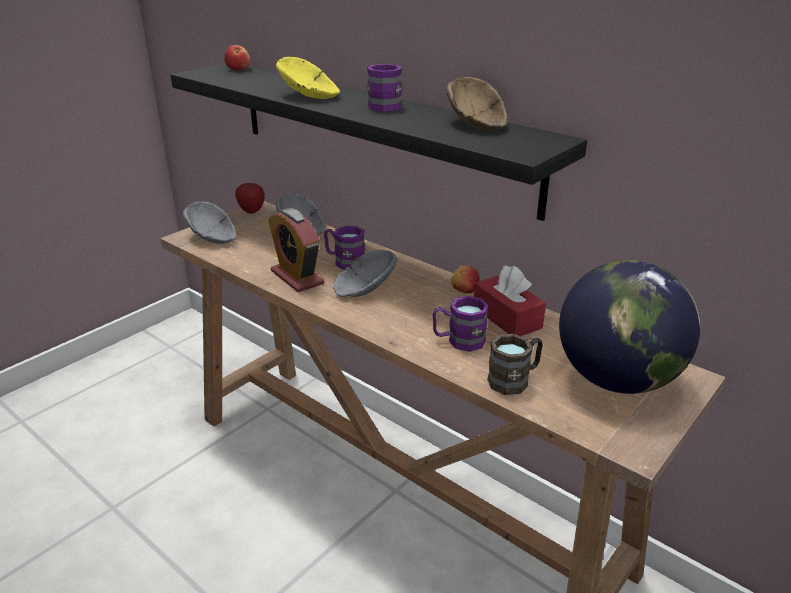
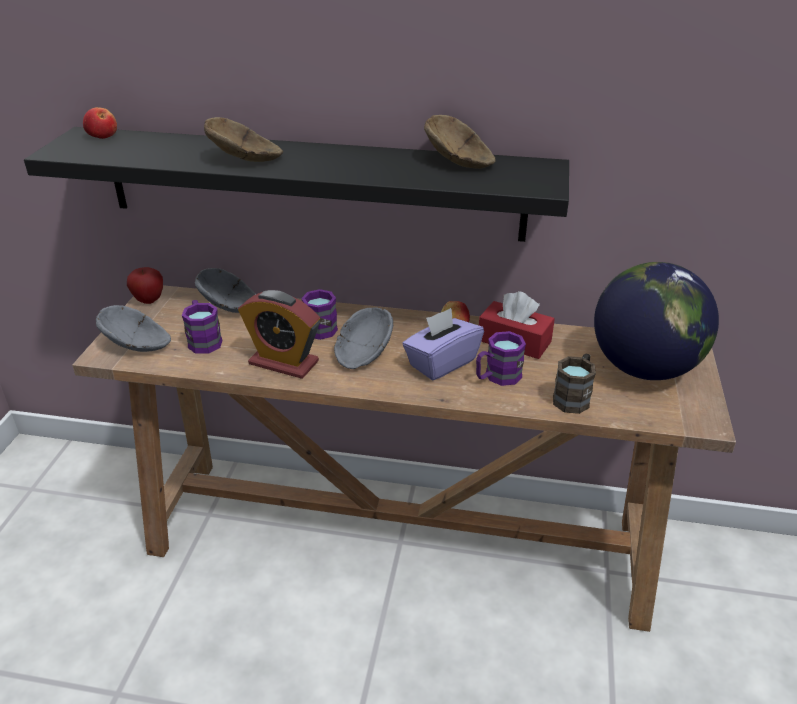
camera: 30 degrees left, 5 degrees up
yellow bowl [276,57,340,99] -> brown bowl [204,117,283,162]
purple mug [367,64,402,112] -> purple mug moved to [182,300,223,354]
none -> purple tissue box [402,308,484,380]

